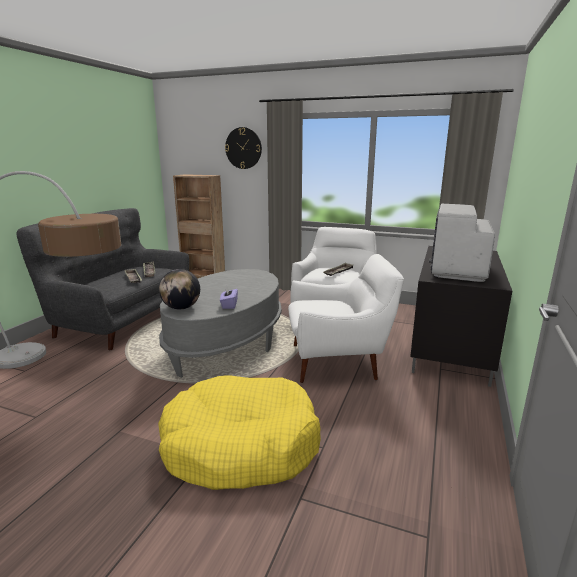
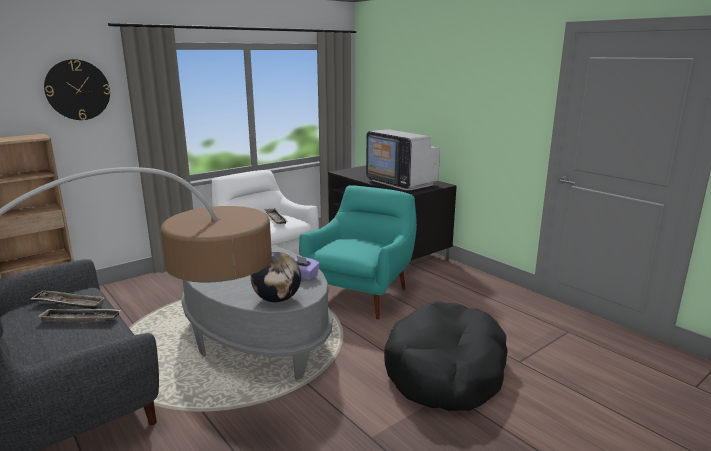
camera: 60 degrees left, 0 degrees up
yellow dog bed [158,375,321,490] -> black dog bed [384,301,508,411]
white armchair [288,254,404,383] -> turquoise armchair [299,185,417,319]

